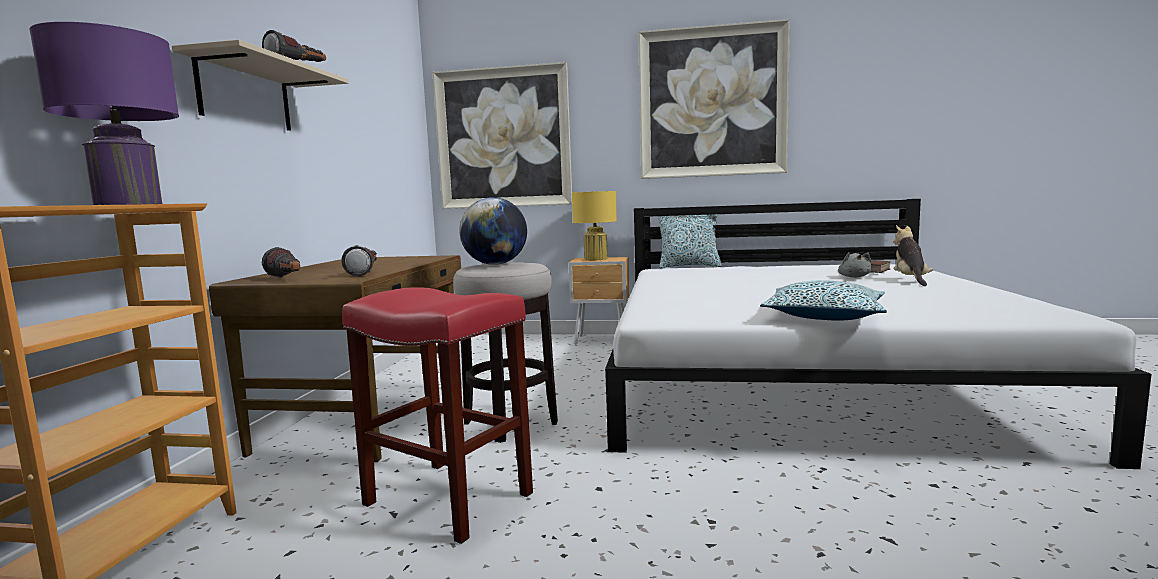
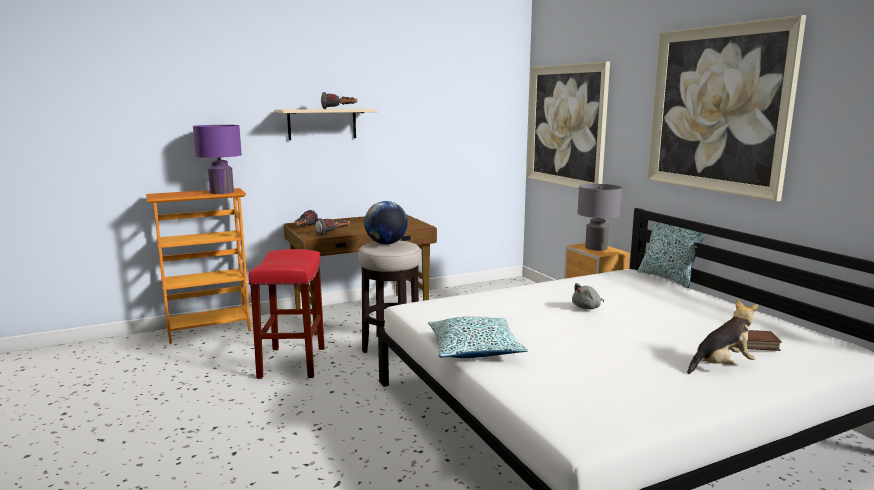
camera: 55 degrees right, 5 degrees up
yellow table lamp [572,191,617,260] -> grey table lamp [577,184,622,251]
grey plush toy [838,252,872,278] -> grey plush toy moved to [572,283,604,309]

